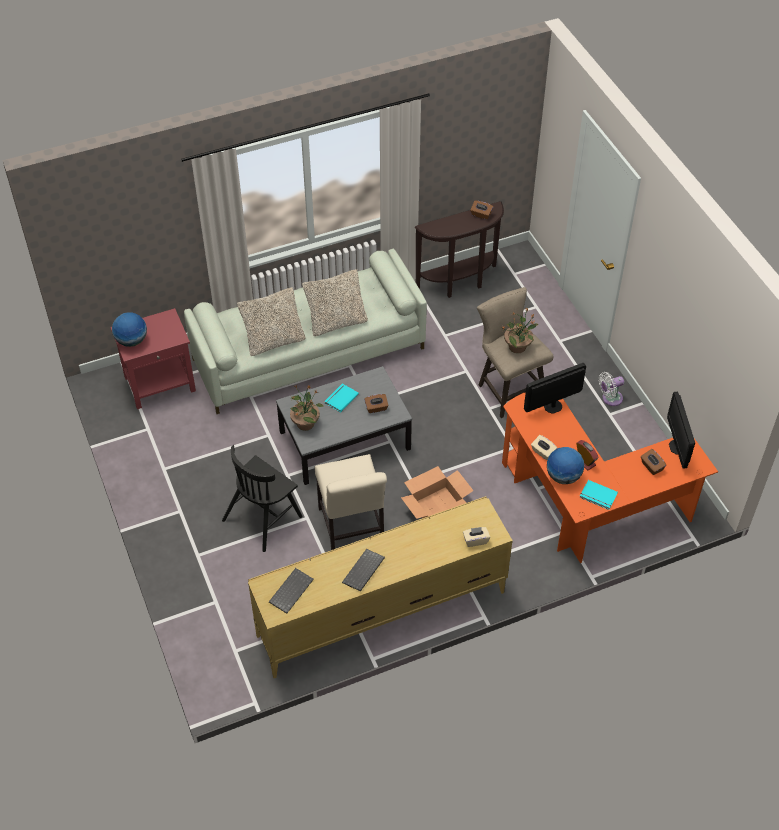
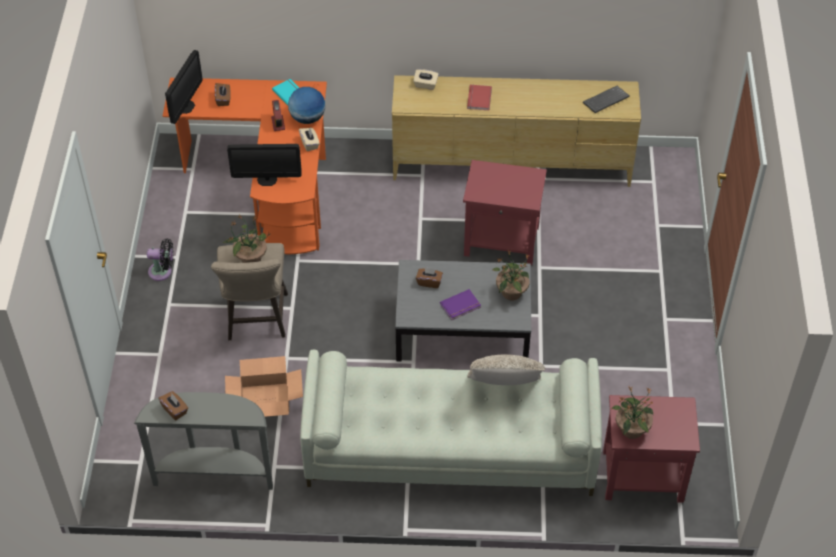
camera: 155 degrees left, 0 degrees up
globe [112,312,147,347] -> none
black chair [222,445,303,552] -> none
beige pillow [302,269,368,336] -> none
beige chair [315,454,387,550] -> red side table [463,160,547,265]
turquoise book [324,384,359,412] -> purple book [440,289,481,320]
keyboard [342,549,385,591] -> none
cardboard box [401,466,474,519] -> cardboard box moved to [225,356,303,417]
brown console table [414,201,504,298] -> grey console table [134,392,273,490]
white fan [599,372,624,406] -> black fan [147,238,174,281]
none -> red book [467,85,492,110]
none -> potted plant [611,386,653,439]

